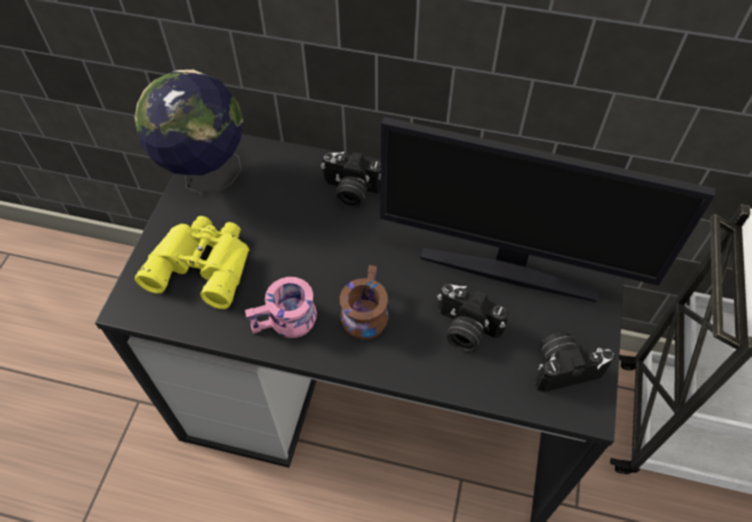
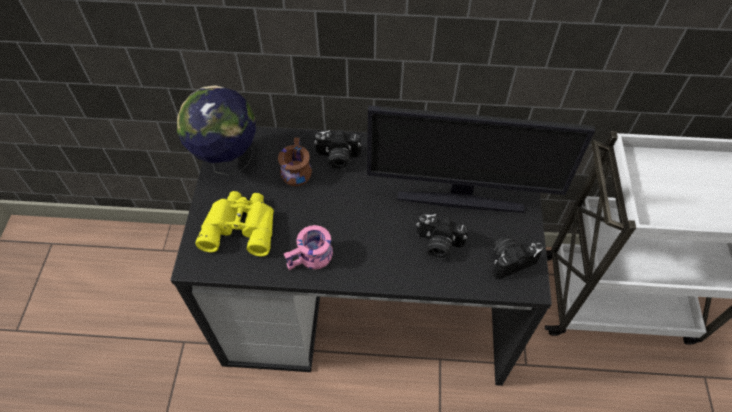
camera: 10 degrees left, 0 degrees up
brown mug [340,265,388,340] -> brown mug moved to [278,138,312,186]

